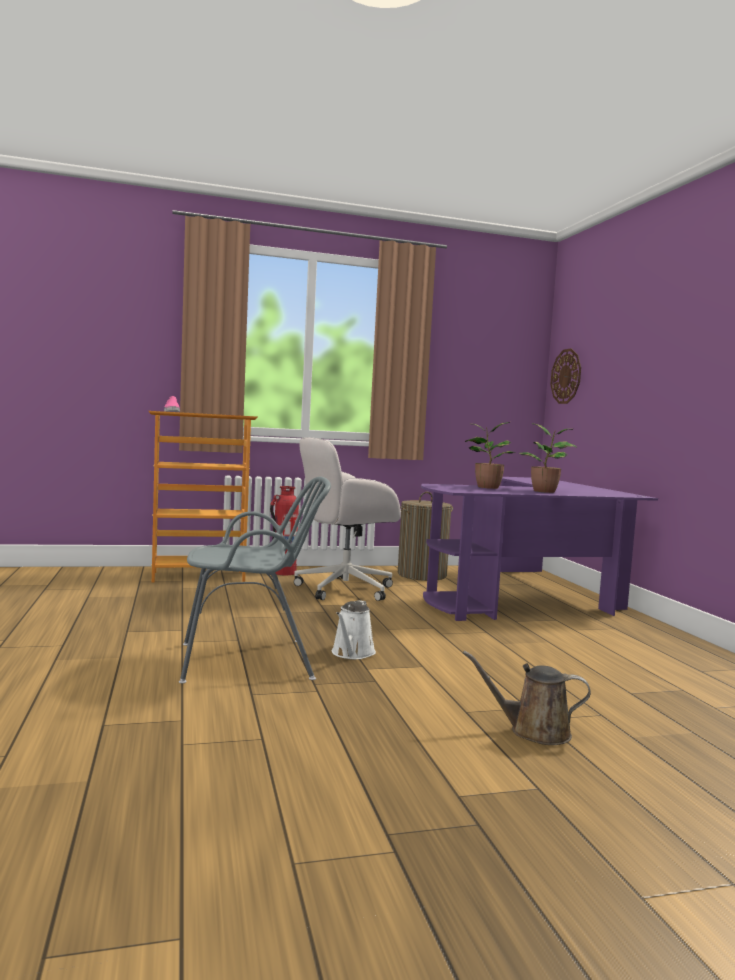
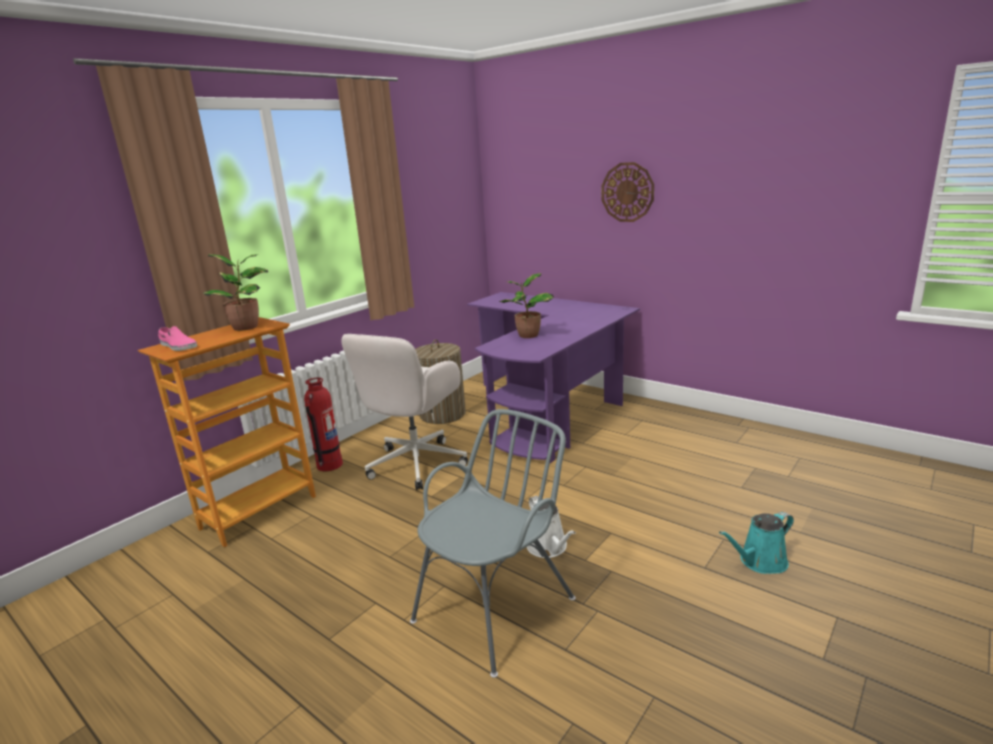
camera: 35 degrees left, 15 degrees up
brown watering can [463,651,591,745] -> turquoise watering can [719,512,794,574]
potted plant [519,423,577,493] -> potted plant moved to [202,254,268,331]
wall clock [550,348,581,404] -> wall clock moved to [602,162,654,222]

